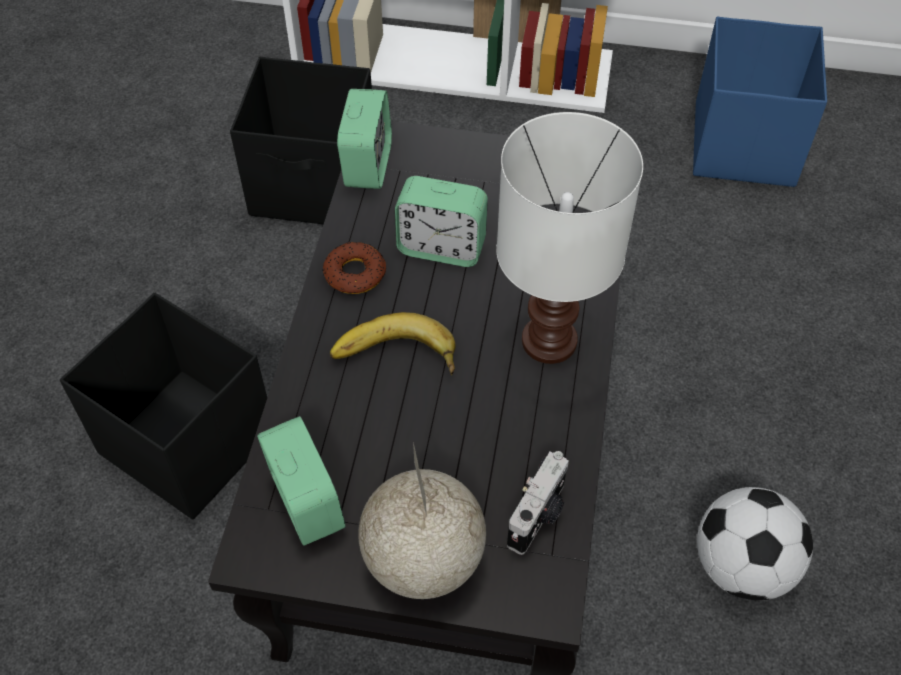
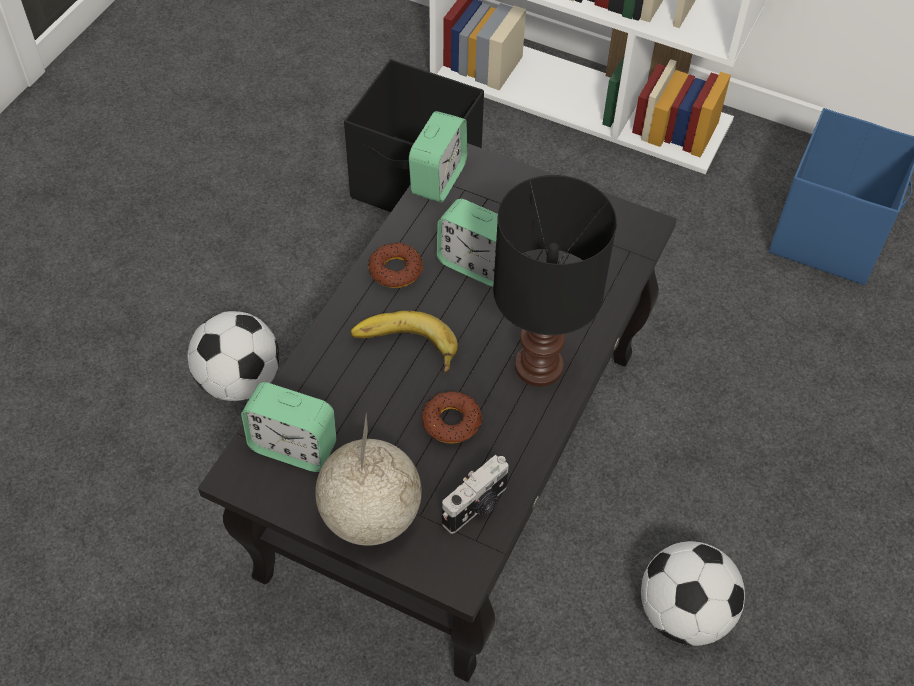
camera: 15 degrees right, 0 degrees up
black storage box [60,293,267,520] -> football [188,311,279,401]
alarm clock [257,416,346,545] -> alarm clock turned 120 degrees clockwise [241,382,337,472]
white table lamp [496,112,643,364] -> black table lamp [493,175,617,386]
none -> donut [422,391,483,444]

